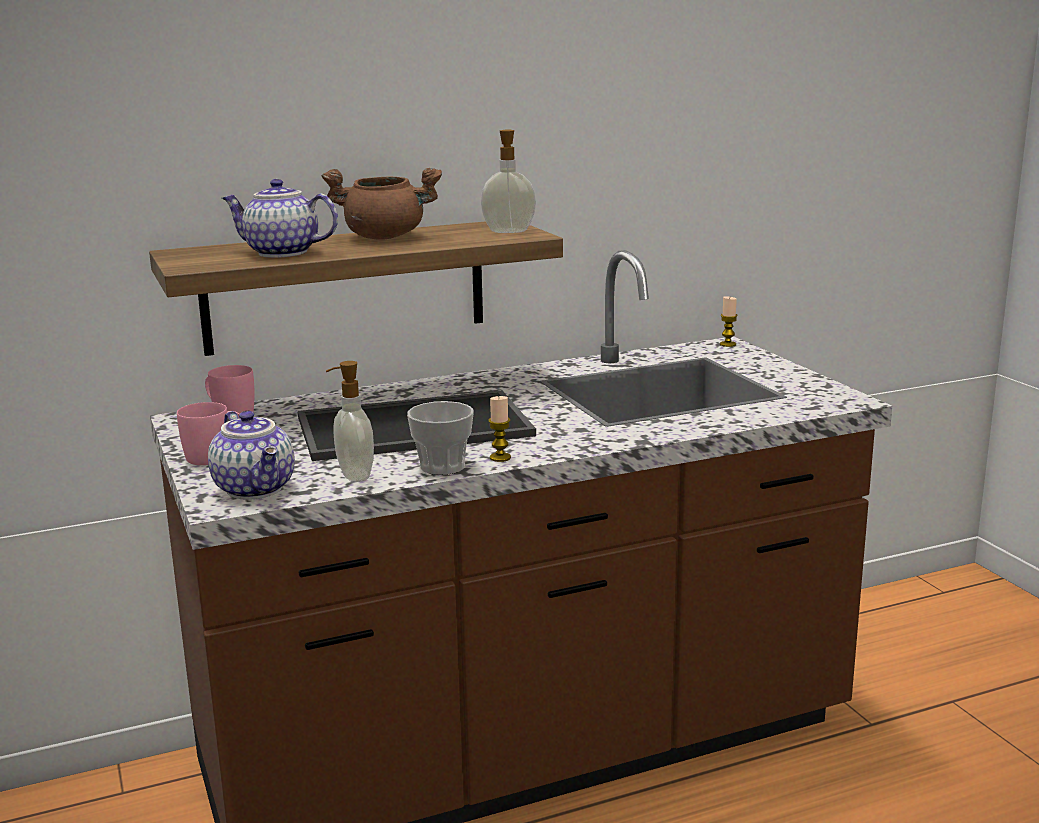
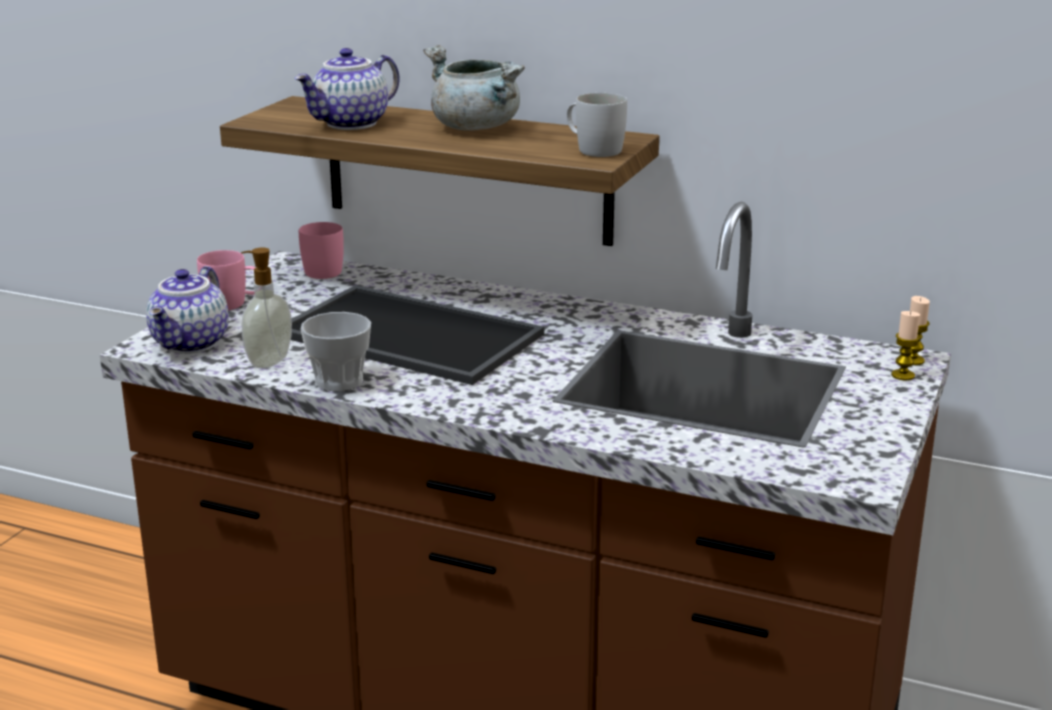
camera: 45 degrees right, 5 degrees up
teapot [222,179,338,258] -> teapot turned 105 degrees counterclockwise [294,48,400,130]
brown cooking pot [322,168,442,240] -> grey cooking pot [423,45,524,131]
soap dispenser [481,130,536,233] -> white mug [567,93,627,157]
candle [488,396,511,462] -> candle moved to [892,311,920,380]

